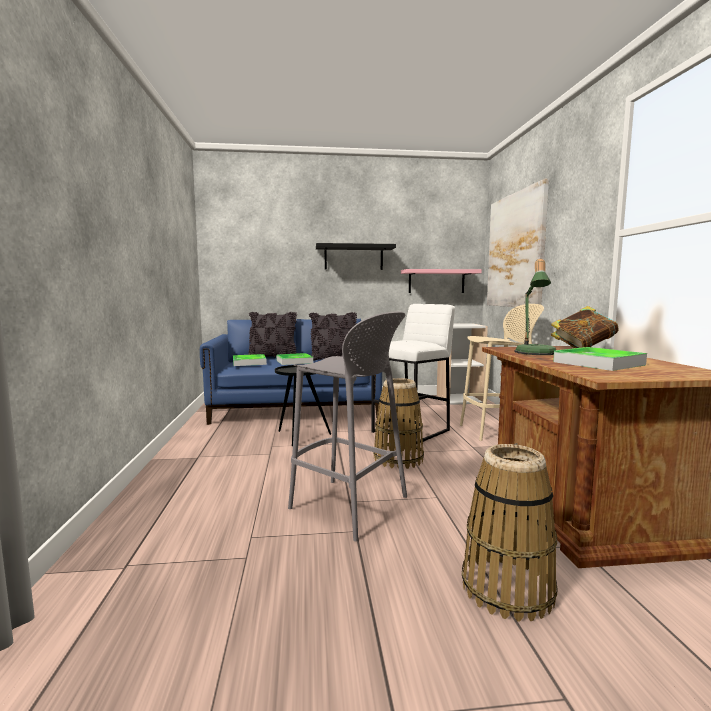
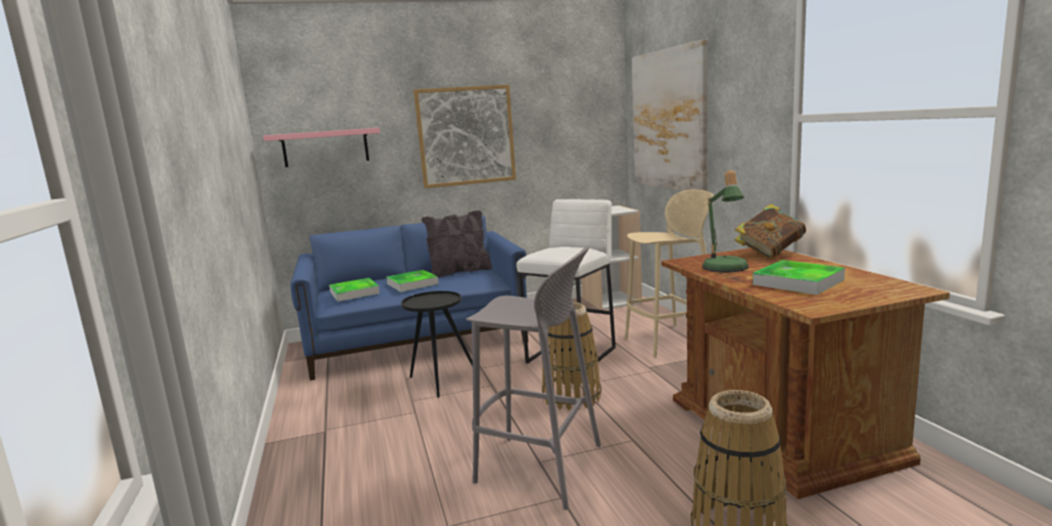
camera: 10 degrees left, 5 degrees up
black pillow [248,312,297,357] -> none
black shelf [316,243,396,270] -> picture [414,84,516,188]
pink shelf [401,269,482,293] -> pink shelf moved to [264,128,380,167]

